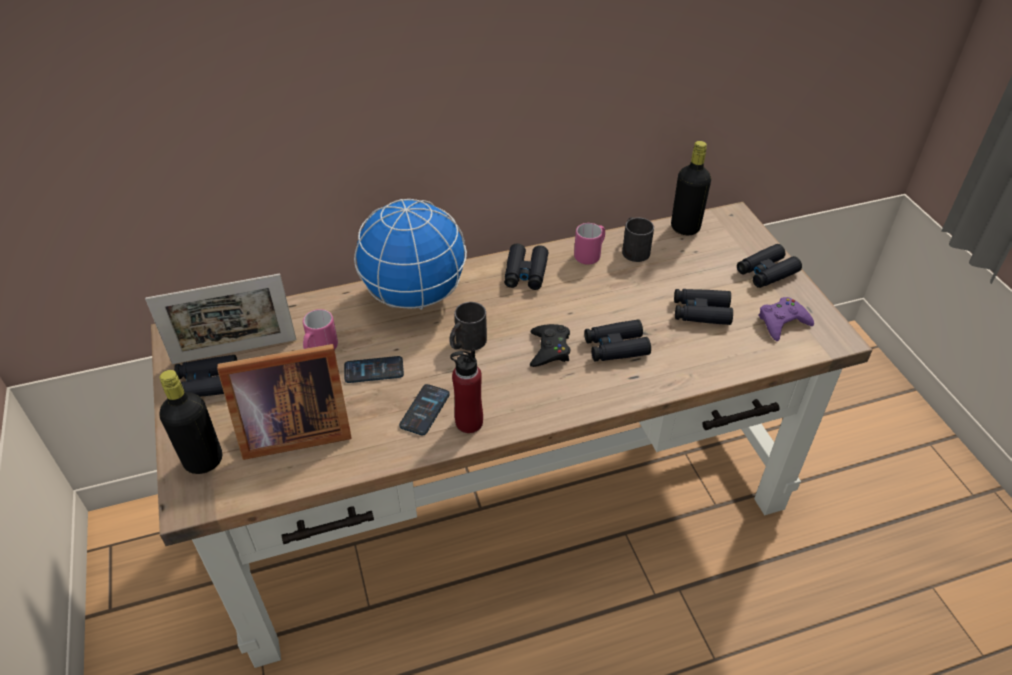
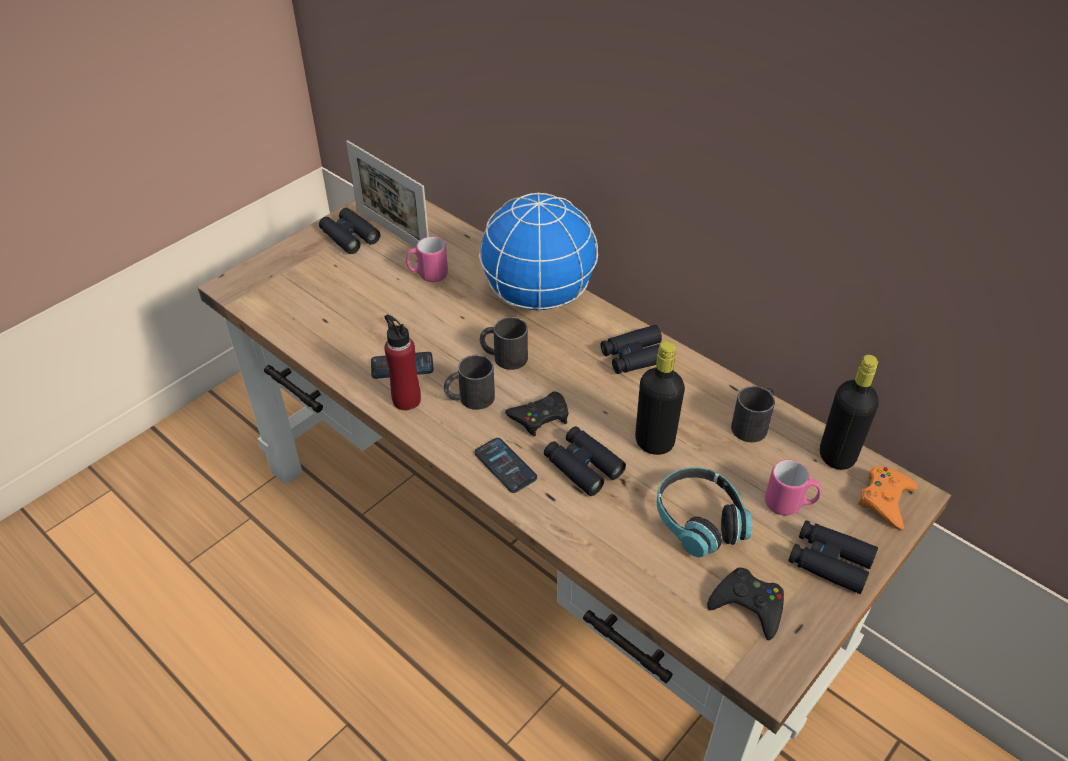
camera: 60 degrees right, 0 degrees up
black bottle [159,370,222,474] -> black bottle moved to [635,341,685,455]
picture frame [217,344,352,460] -> none
phone [344,356,404,383] -> phone moved to [474,438,537,493]
pink mug [574,223,605,265] -> pink mug moved to [765,459,822,516]
black binoculars [674,289,733,325] -> headphones [656,467,752,558]
purple game controller [758,297,814,341] -> black game controller [707,567,784,640]
none -> black mug [444,355,495,410]
none -> orange game controller [858,466,918,530]

